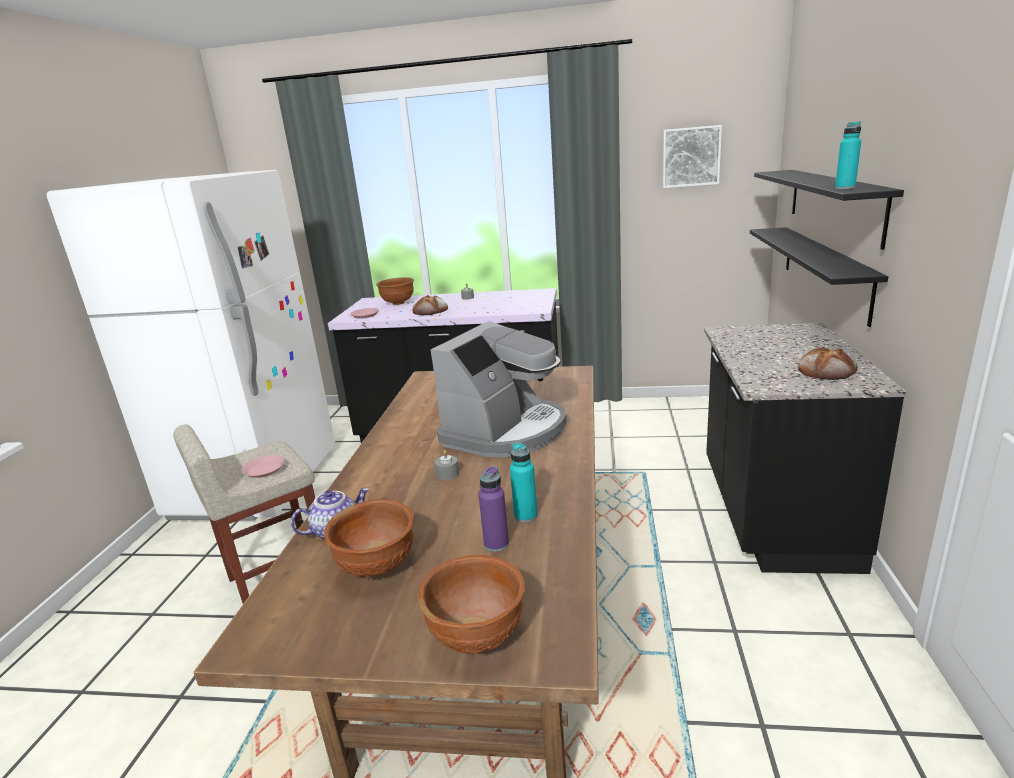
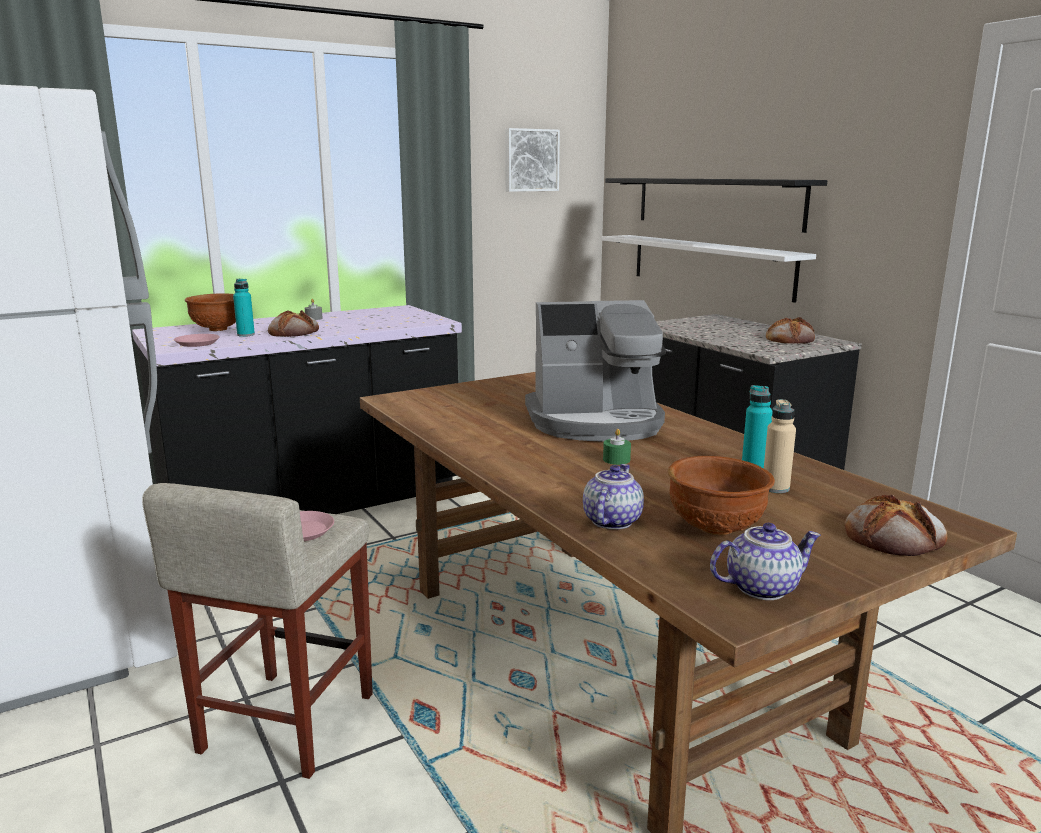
camera: 40 degrees left, 5 degrees down
brown bowl [418,555,525,653] -> bread [845,495,947,556]
coffee machine [430,321,567,457] -> coffee machine turned 90 degrees clockwise [525,300,666,442]
grey candle [435,450,459,480] -> green candle [603,429,631,465]
purple bottle [478,466,509,552] -> beige bottle [764,399,796,493]
black shelf [750,227,888,327] -> white shelf [602,235,816,303]
turquoise bottle [835,122,861,189] -> turquoise bottle moved to [233,278,255,337]
none -> teapot [710,523,821,600]

